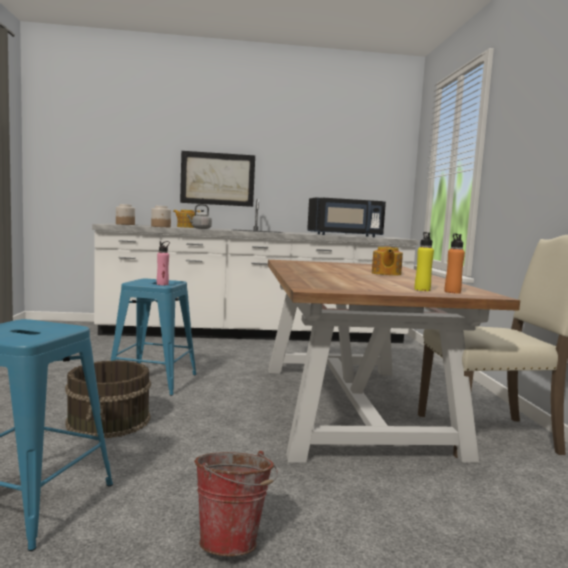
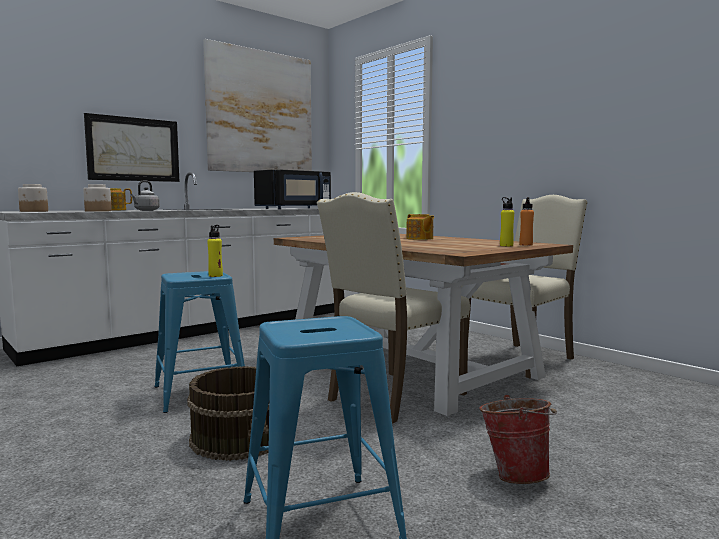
camera: 35 degrees left, 0 degrees up
pink bottle [157,241,170,285] -> yellow bottle [207,225,223,277]
none -> picture [203,39,312,172]
none -> beige chair [317,192,470,424]

